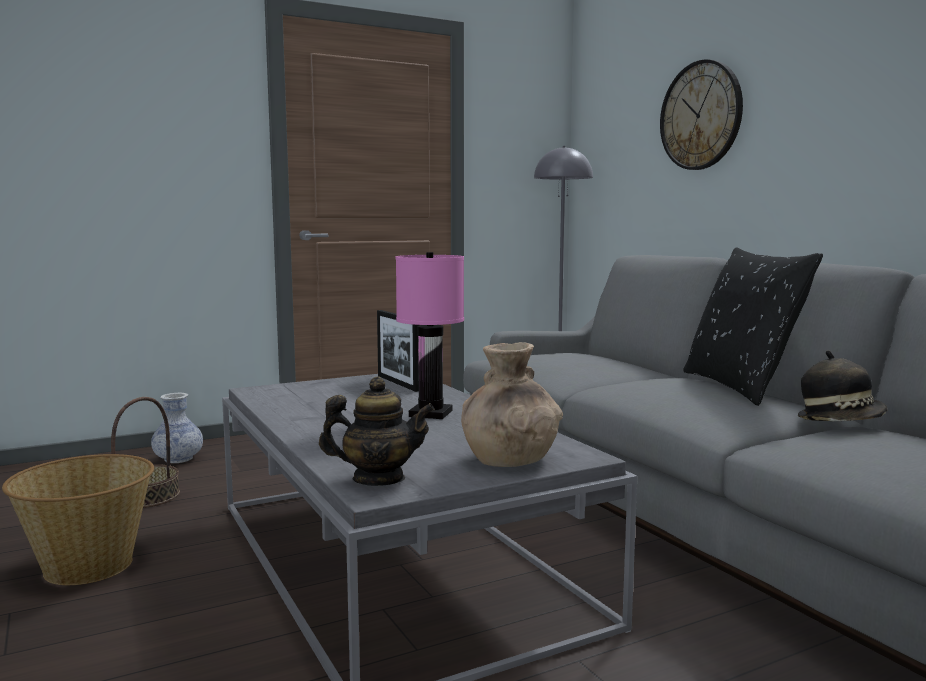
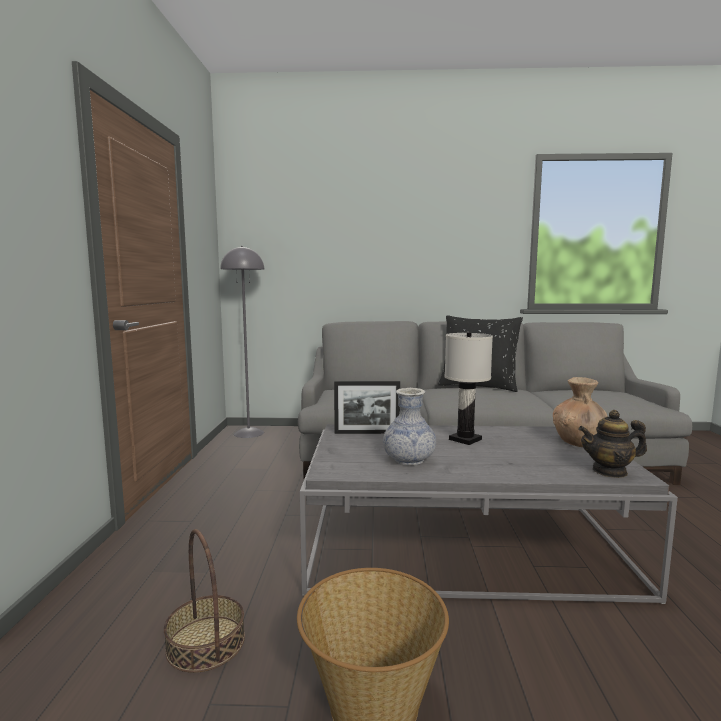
camera: 60 degrees left, 0 degrees up
vase [151,393,203,463] -> vase moved to [383,388,436,466]
teapot [319,376,435,486] -> teapot turned 120 degrees counterclockwise [578,410,647,478]
pink table lamp [396,252,464,419] -> white table lamp [445,332,493,445]
wall clock [660,59,743,170] -> none
hat [798,350,887,421] -> none

